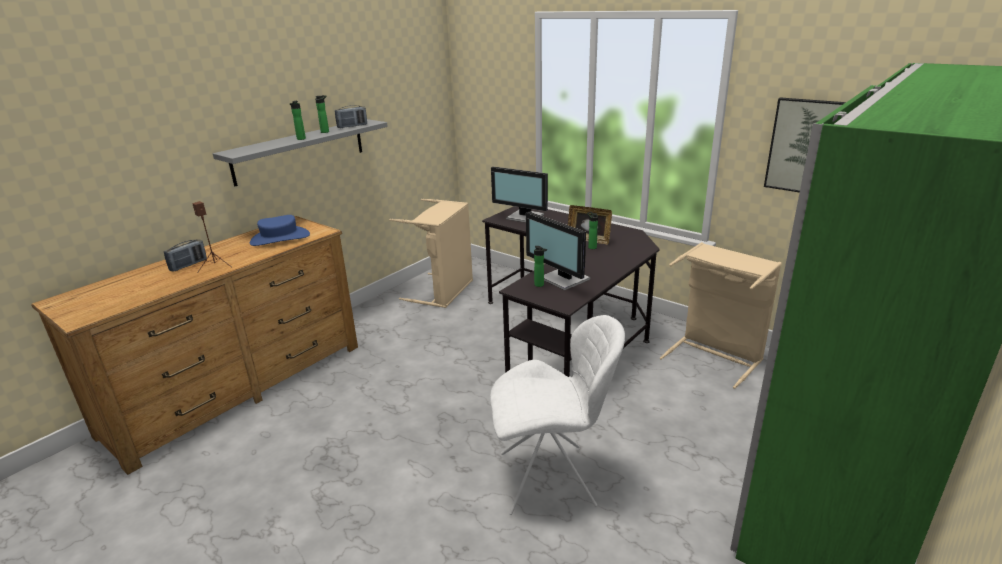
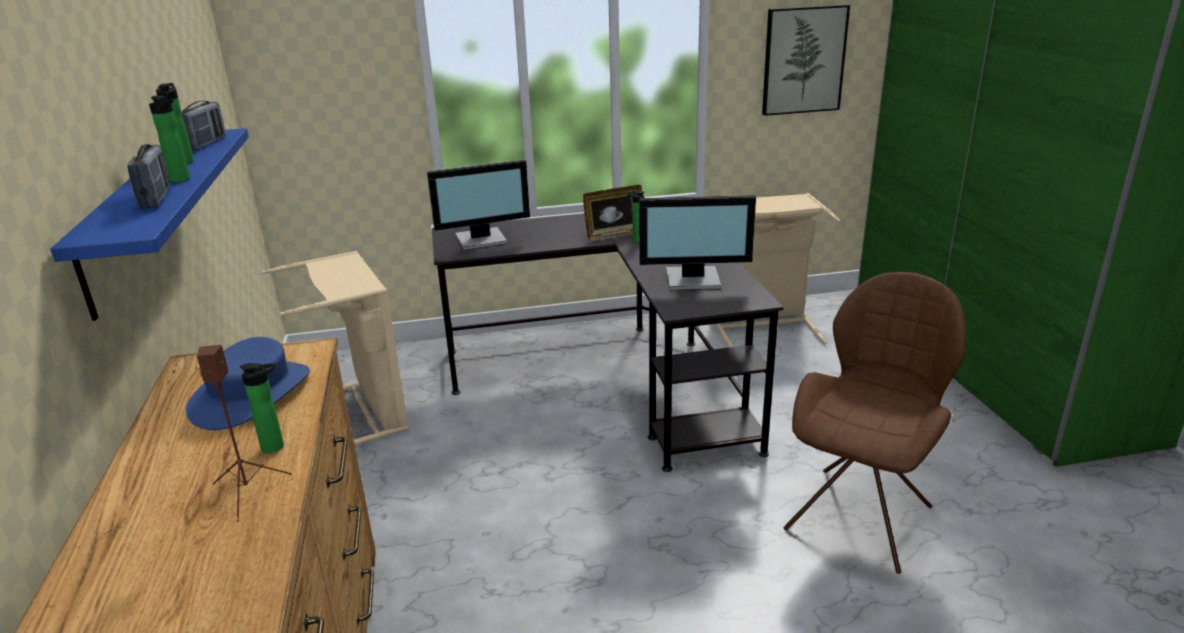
camera: 50 degrees left, 0 degrees up
radio [164,239,207,272] -> radio moved to [127,144,170,209]
grey shelf [213,119,388,187] -> blue shelf [50,128,249,321]
white chair [490,315,625,515] -> brown chair [783,272,966,574]
bottle [534,246,547,287] -> bottle moved to [240,363,284,453]

